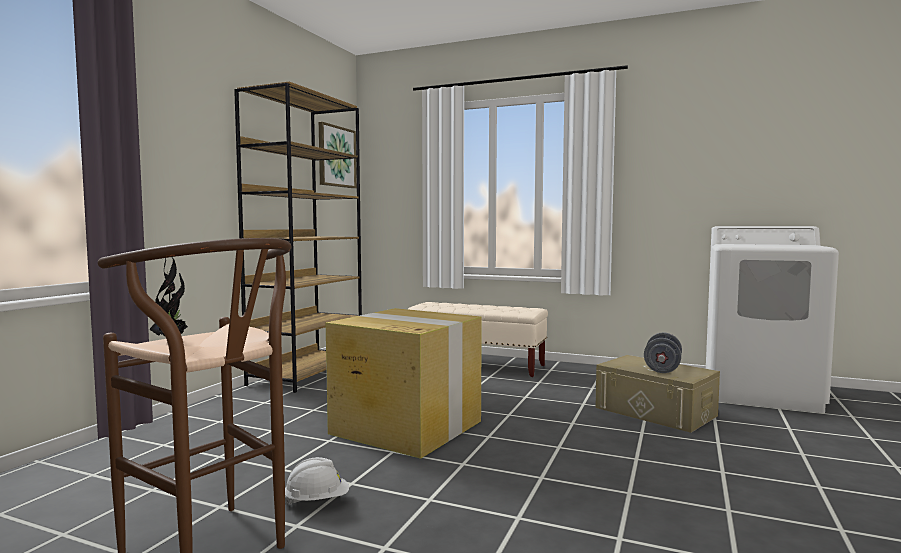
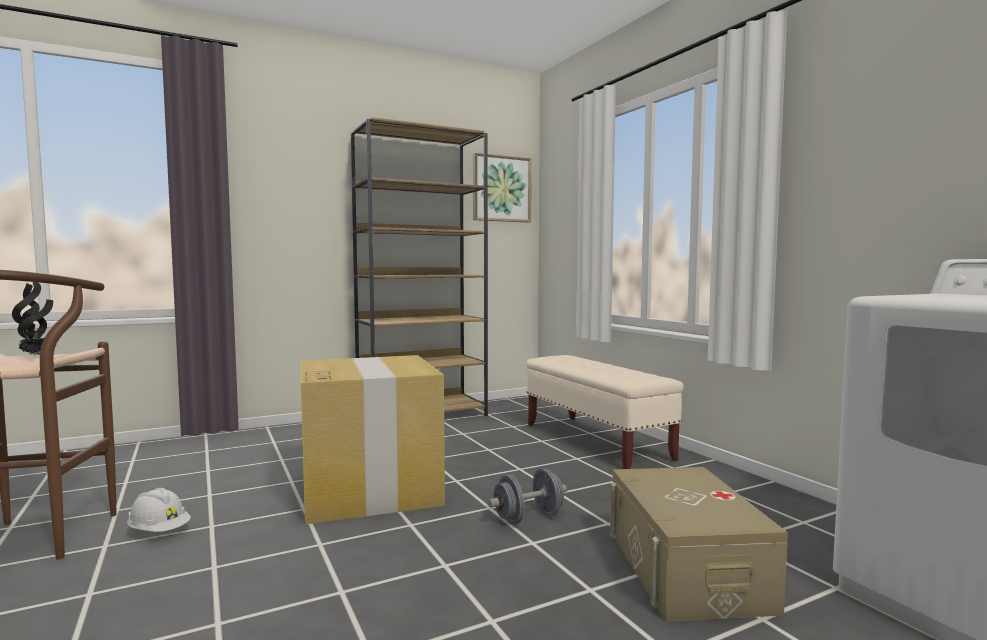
camera: 40 degrees right, 0 degrees up
grey dumbbell [644,332,682,373] -> grey dumbbell moved to [488,468,567,524]

